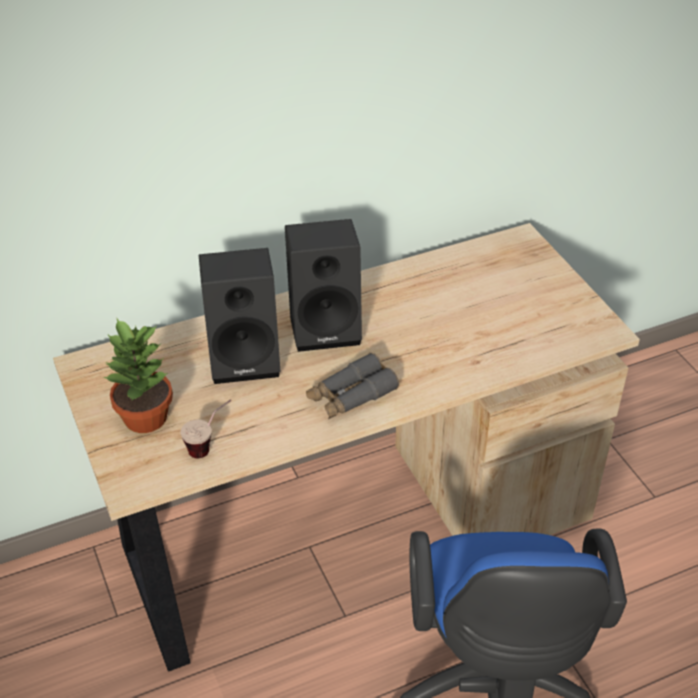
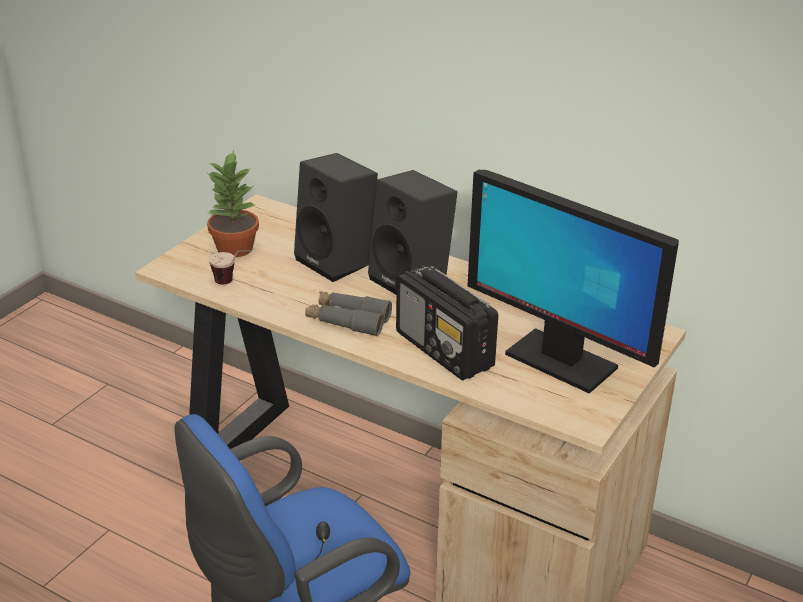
camera: 55 degrees right, 10 degrees down
none -> radio [396,265,498,380]
none -> monitor [468,170,679,394]

